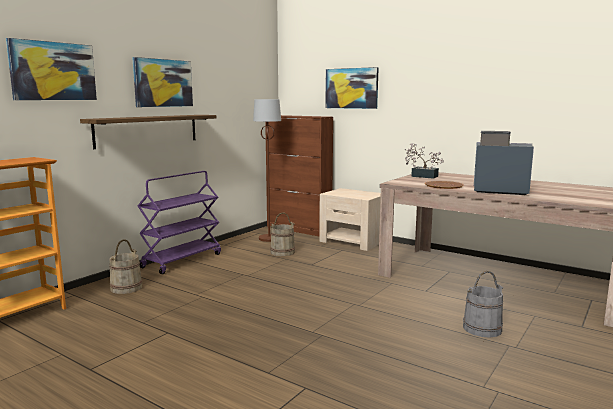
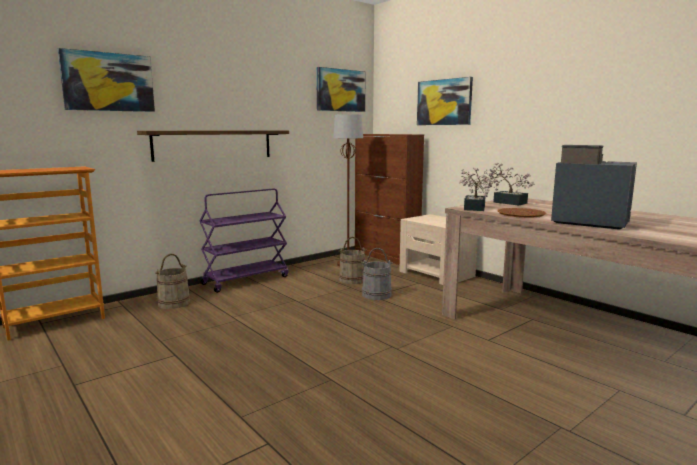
camera: 15 degrees right, 0 degrees up
picture [132,57,193,107] -> picture moved to [316,67,365,112]
grey bucket [463,271,503,338] -> grey bucket moved to [361,248,393,300]
none -> potted plant [459,167,496,211]

